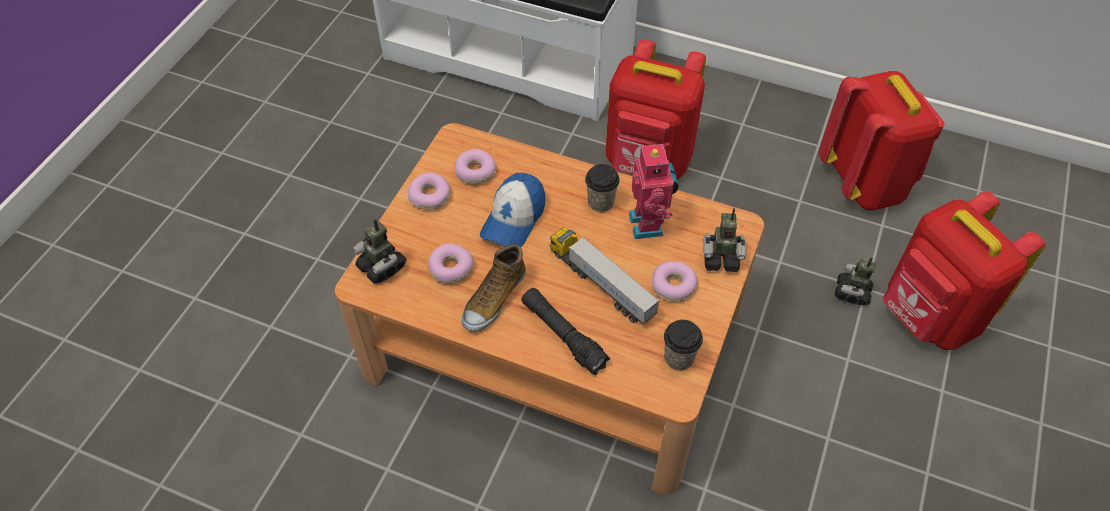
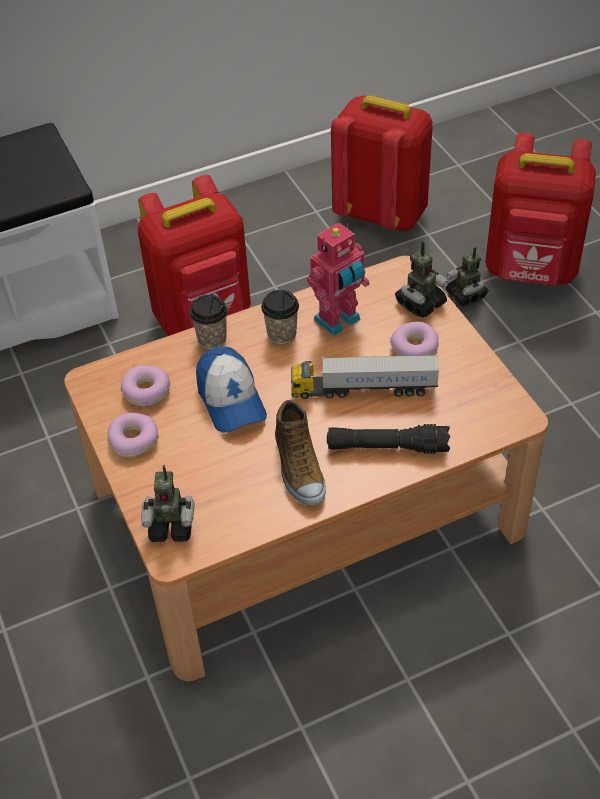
camera: 45 degrees left, 5 degrees down
donut [428,243,474,284] -> none
toy robot [629,141,679,239] -> toy robot turned 105 degrees clockwise [307,223,370,336]
cup [664,320,703,371] -> cup moved to [190,295,228,349]

